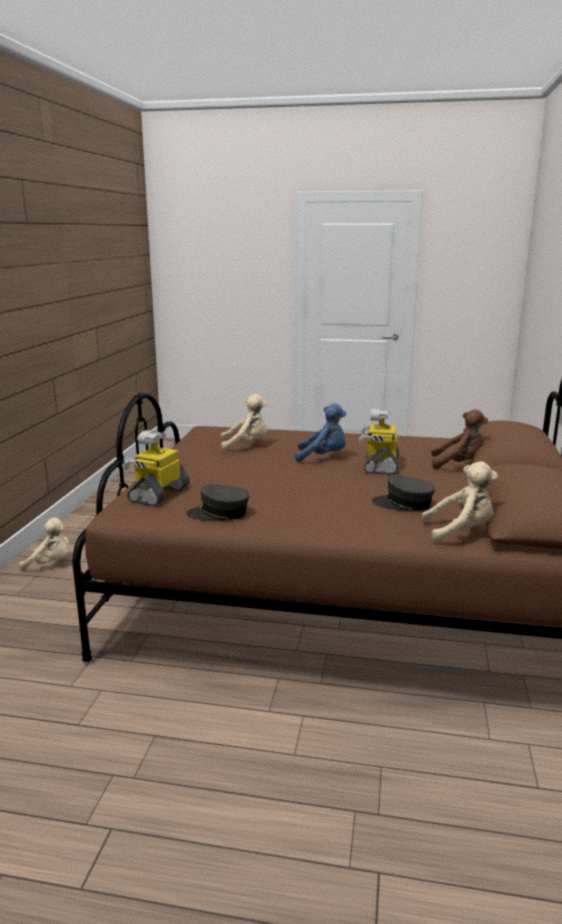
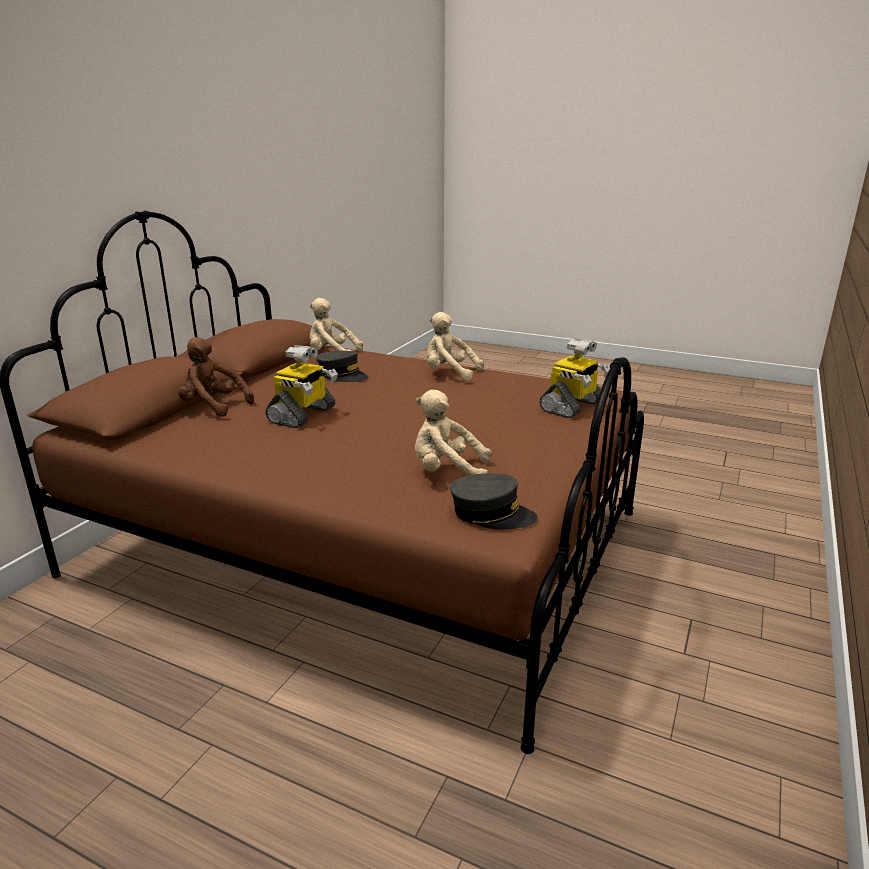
camera: 165 degrees left, 5 degrees up
beige plush toy [19,518,70,571] -> beige plush toy moved to [427,312,484,381]
grey cap [186,484,250,521] -> grey cap moved to [450,473,538,530]
blue plush toy [295,403,346,462] -> none

